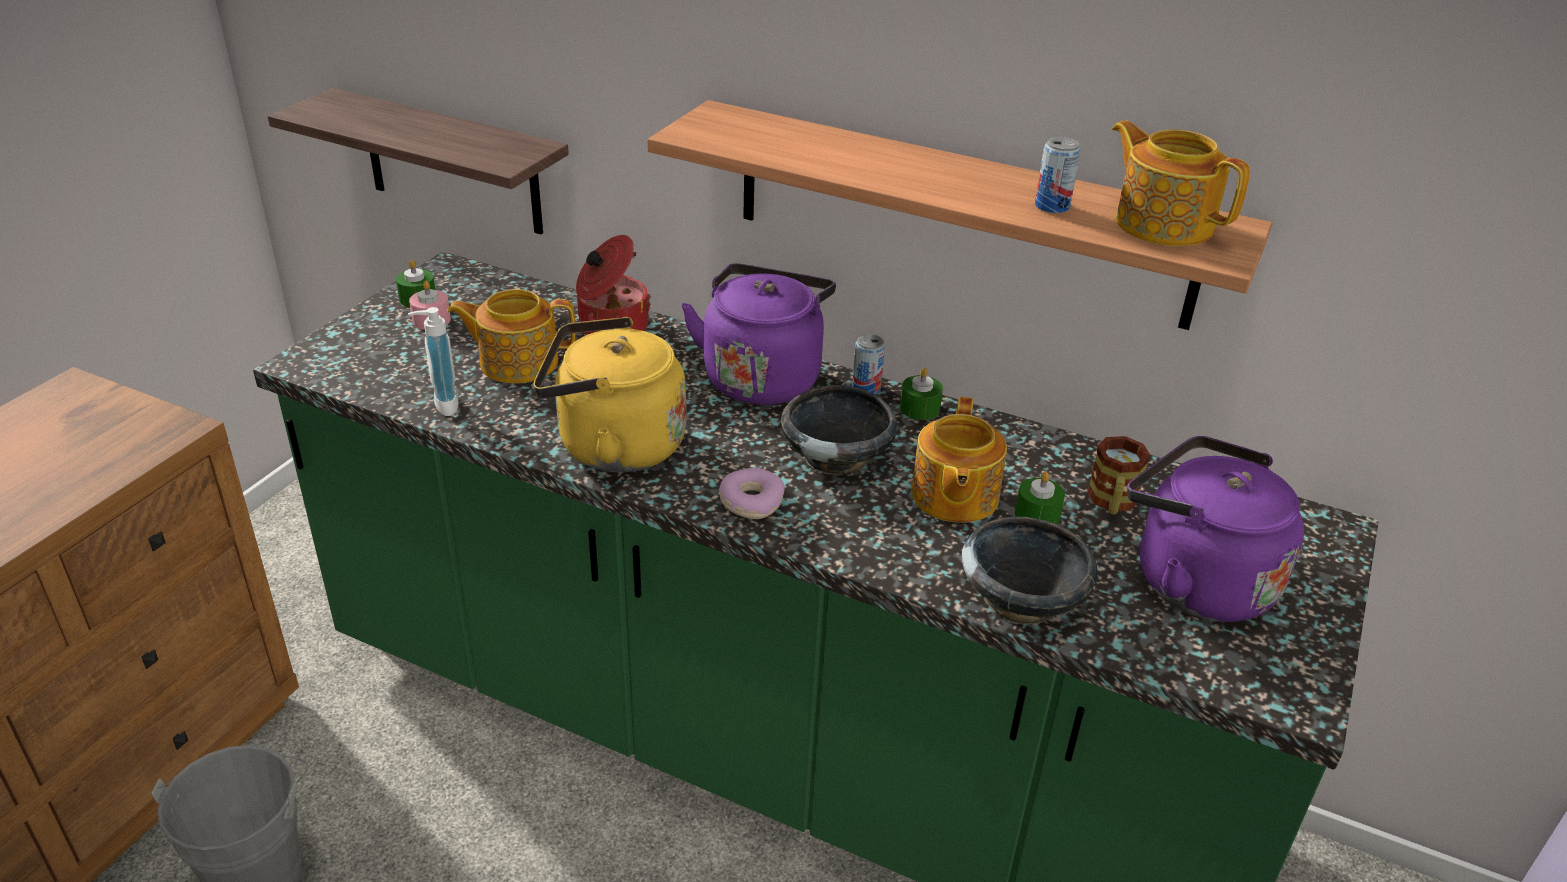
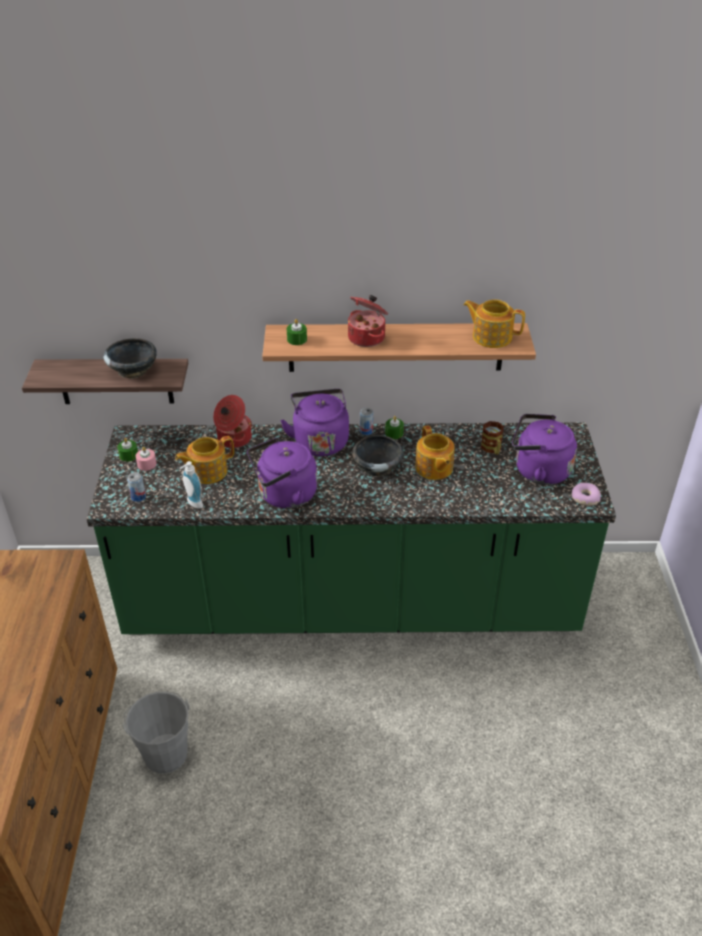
camera: 25 degrees left, 5 degrees up
yellow kettle [533,317,686,472] -> purple kettle [247,437,317,509]
donut [719,468,785,519] -> donut moved to [572,483,601,506]
black bowl [962,517,1097,625] -> black bowl moved to [103,338,157,379]
green candle [1015,471,1065,525] -> green candle moved to [287,319,307,345]
can [1035,137,1081,213] -> can moved to [127,472,146,502]
none -> cooking pot [348,295,388,347]

